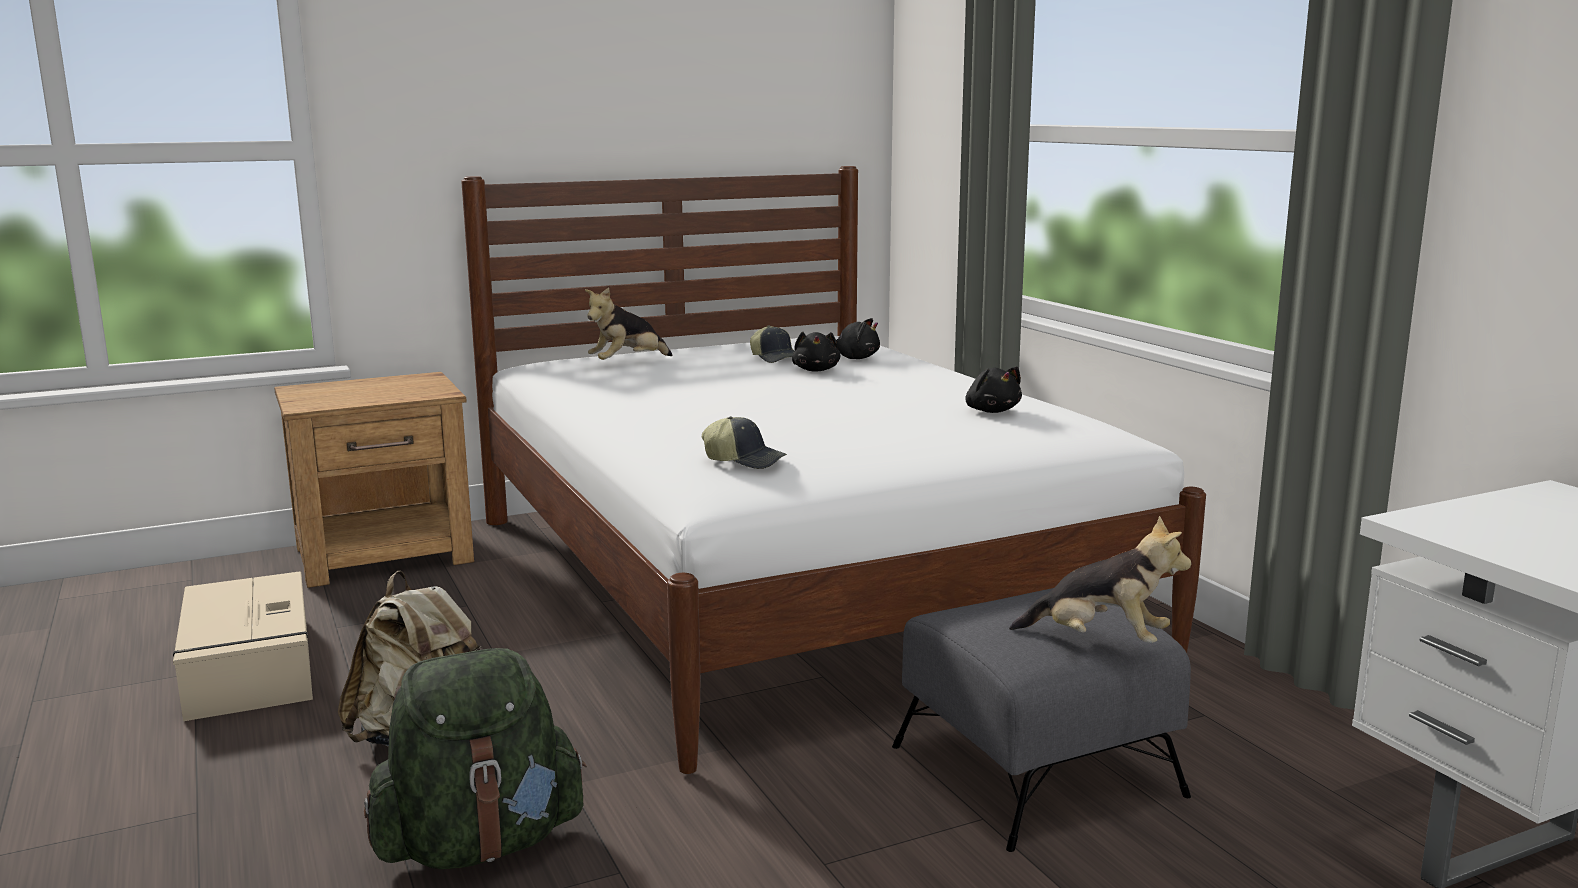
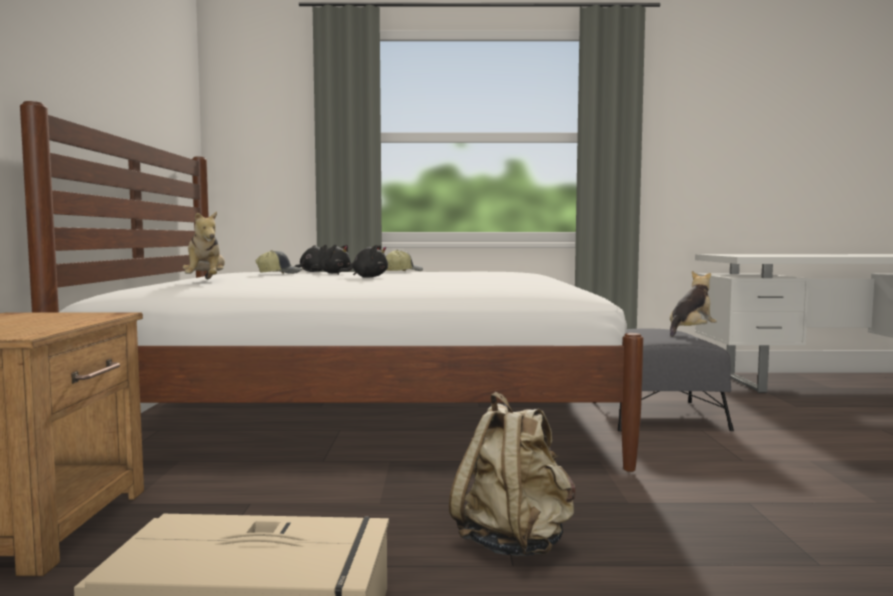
camera: 65 degrees left, 10 degrees down
green backpack [364,648,587,869] -> none
cap [702,416,787,469] -> cap moved to [386,249,423,272]
black plush toy [966,367,1022,413] -> black plush toy moved to [337,245,388,278]

